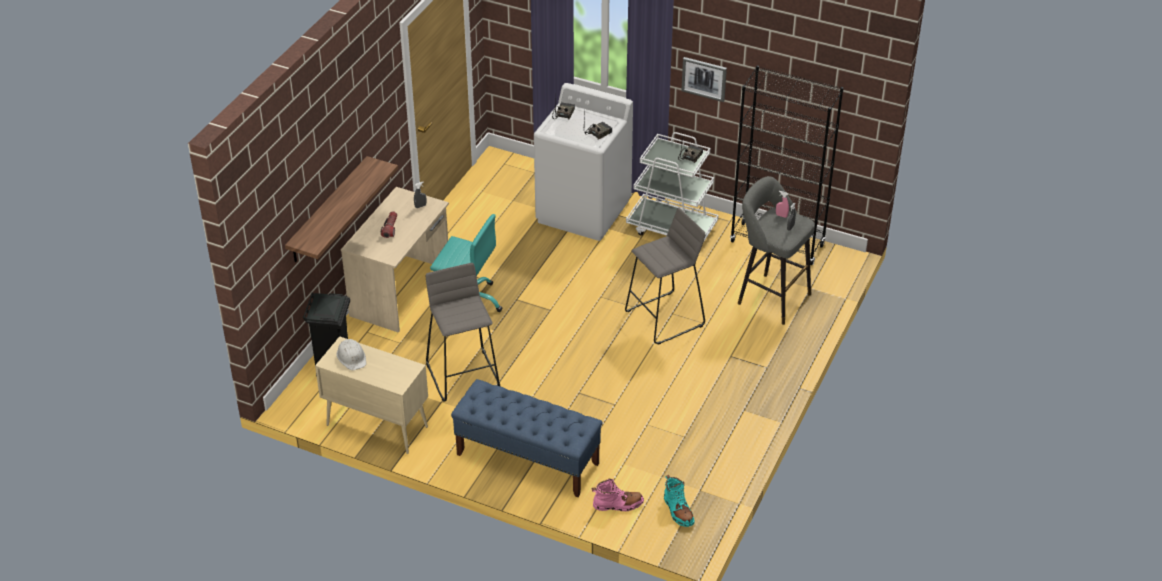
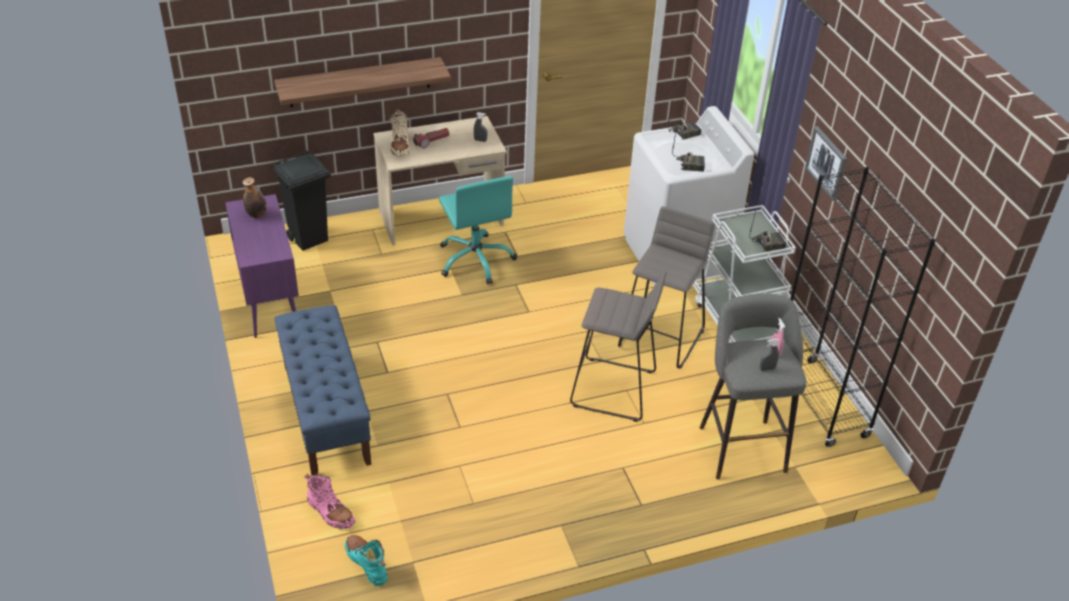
camera: 45 degrees right, 0 degrees up
beige cabinet [315,336,428,454] -> purple cabinet [225,194,299,338]
white hard hat [337,339,366,370] -> bottle [242,177,267,218]
grey stool [426,263,500,402] -> grey stool moved to [618,206,715,369]
turquoise boot [664,475,695,527] -> turquoise boot turned 120 degrees clockwise [345,535,388,586]
none -> beige boot [389,109,409,157]

